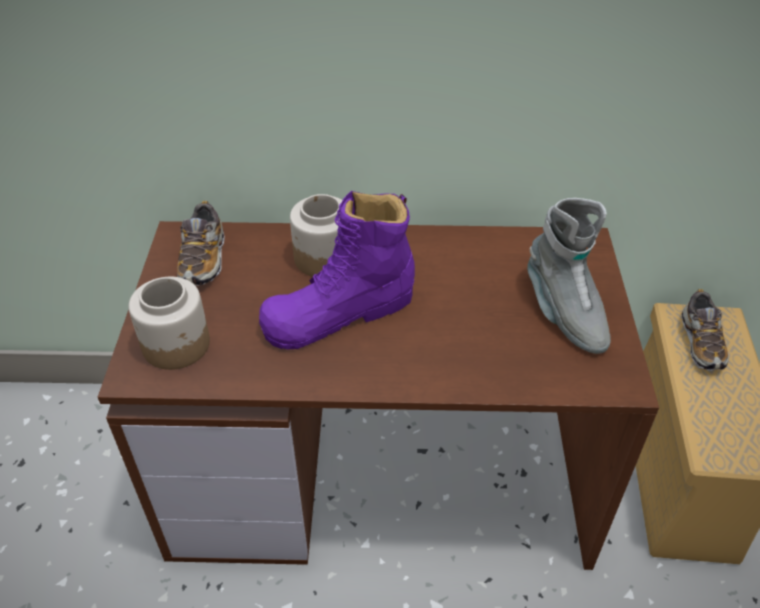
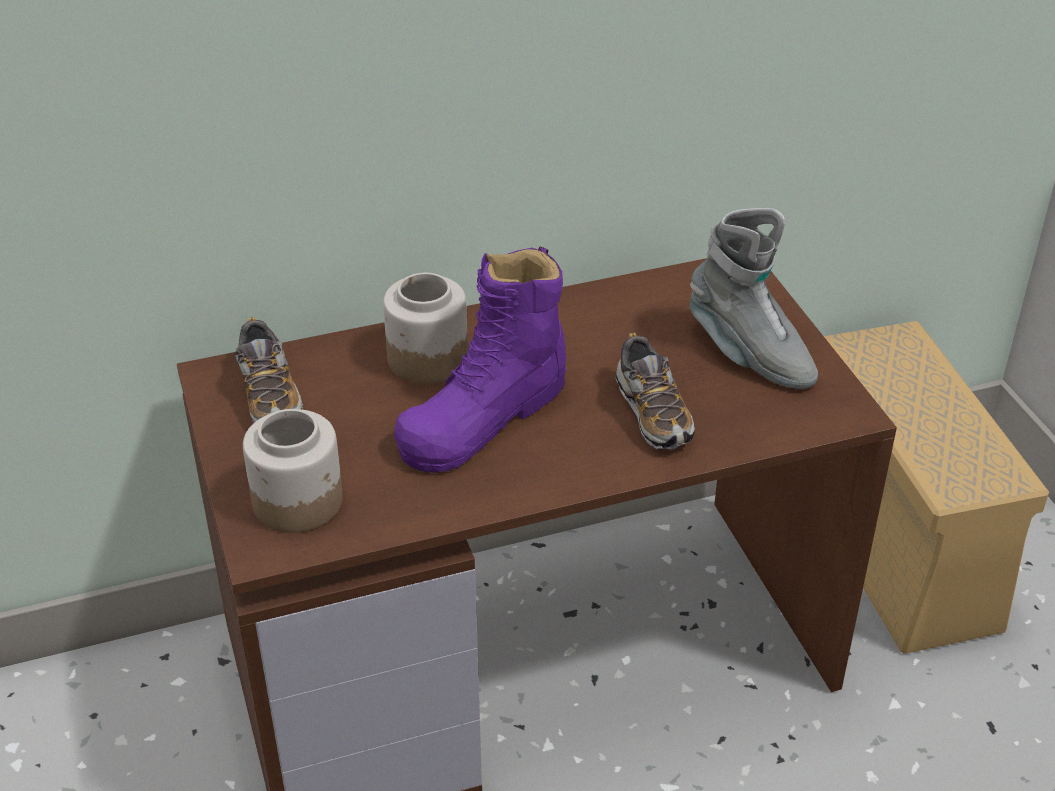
camera: 20 degrees left, 5 degrees down
shoe [681,289,729,371] -> shoe moved to [616,333,695,450]

